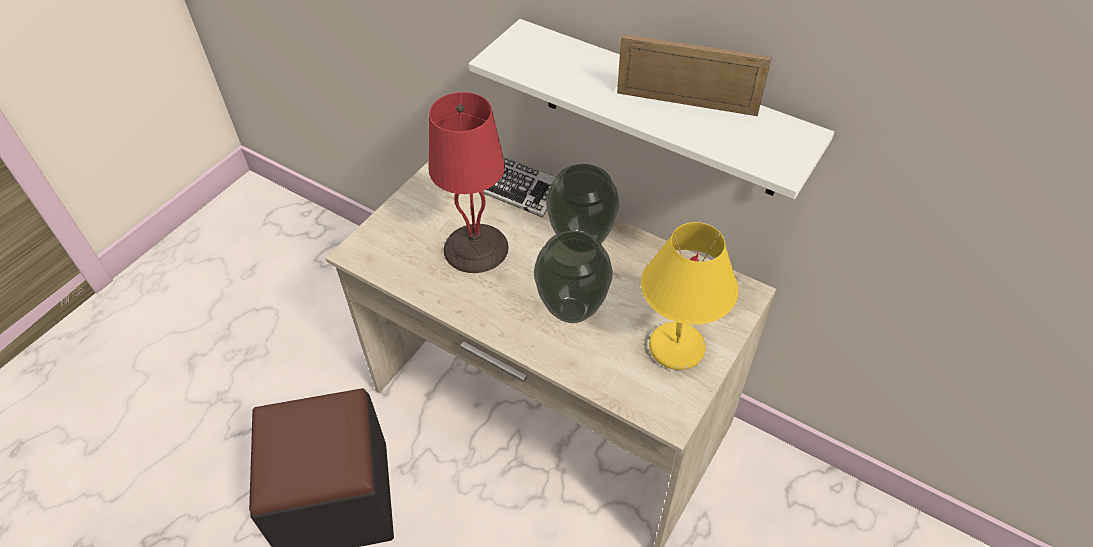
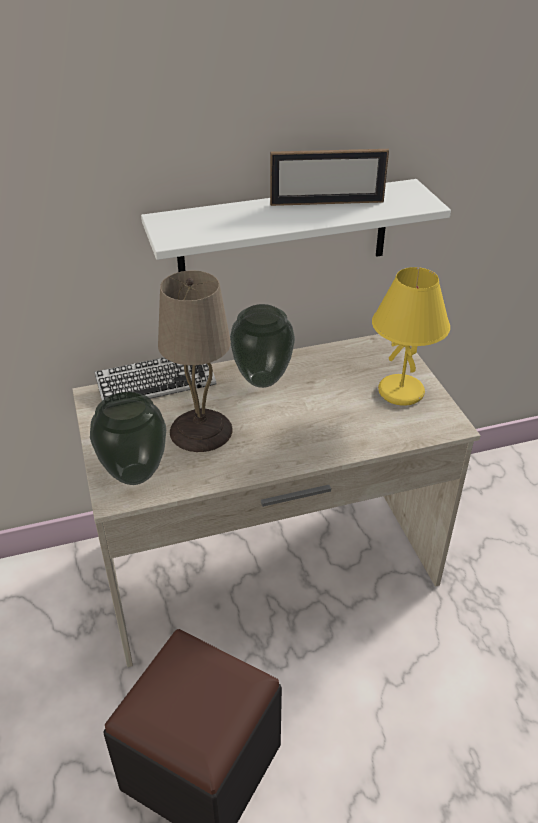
camera: 50 degrees left, 10 degrees down
red table lamp [429,92,509,273] -> beige table lamp [158,270,233,452]
vase [534,231,613,323] -> vase moved to [90,392,166,485]
picture frame [617,34,772,116] -> picture frame turned 150 degrees counterclockwise [270,149,389,206]

